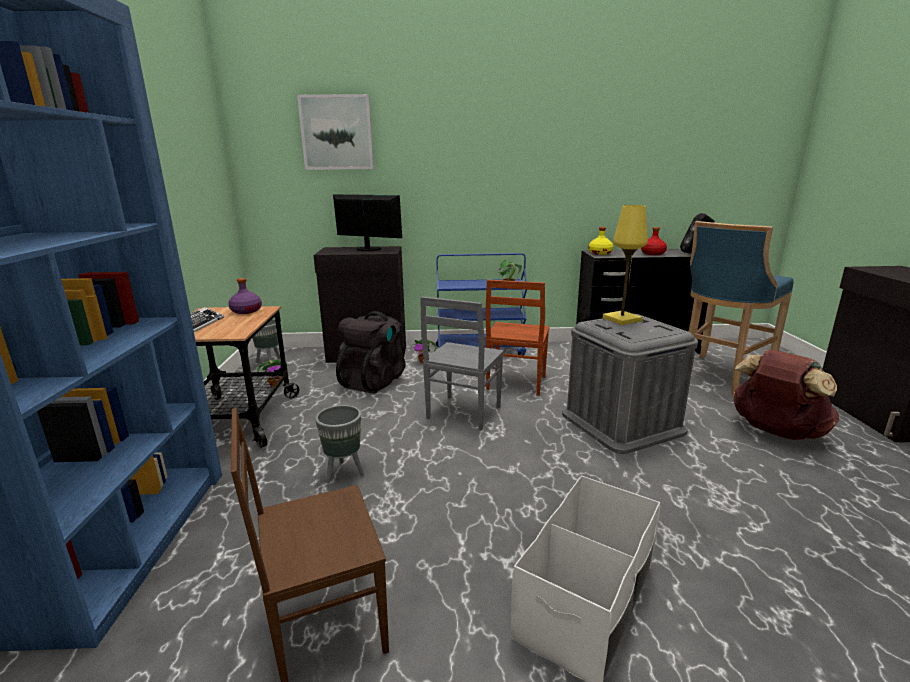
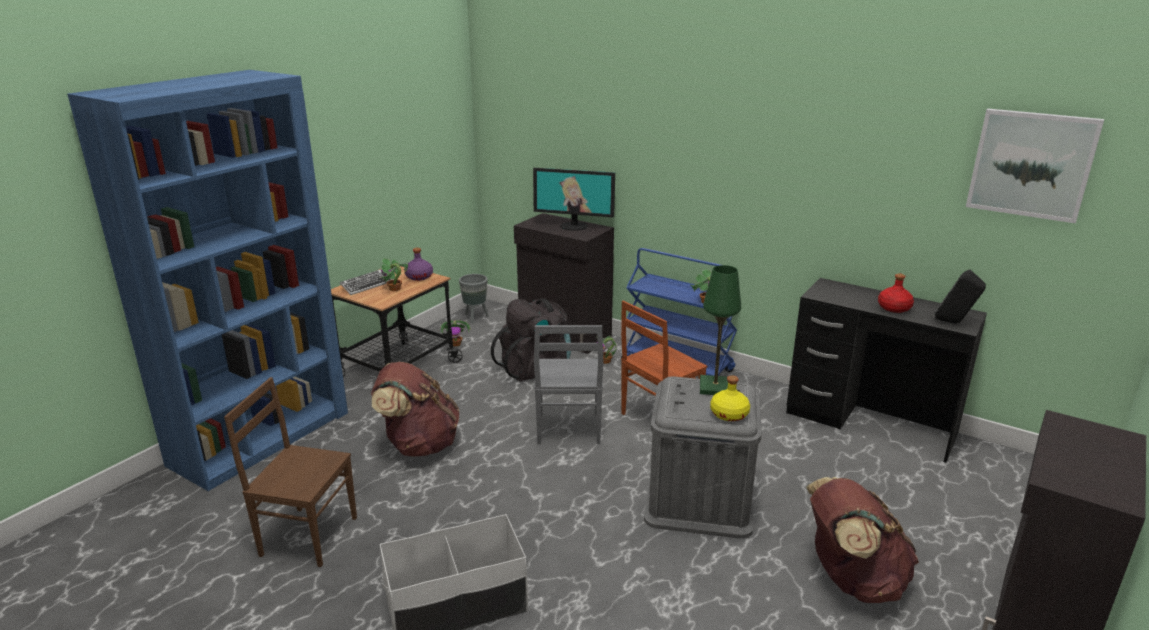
camera: 35 degrees right, 5 degrees up
picture [297,94,374,170] -> picture moved to [966,109,1104,223]
grey planter [315,405,365,483] -> brown backpack [371,362,459,457]
monitor [333,194,402,251] -> monitor turned 135 degrees clockwise [533,168,615,231]
grey chair [420,297,504,431] -> grey chair turned 60 degrees counterclockwise [534,325,604,444]
yellow bottle [589,227,613,255] -> yellow bottle moved to [710,375,750,421]
yellow table lamp [603,205,648,325] -> green table lamp [700,265,741,395]
blue stool [688,221,793,396] -> none
none -> potted plant [380,258,408,291]

